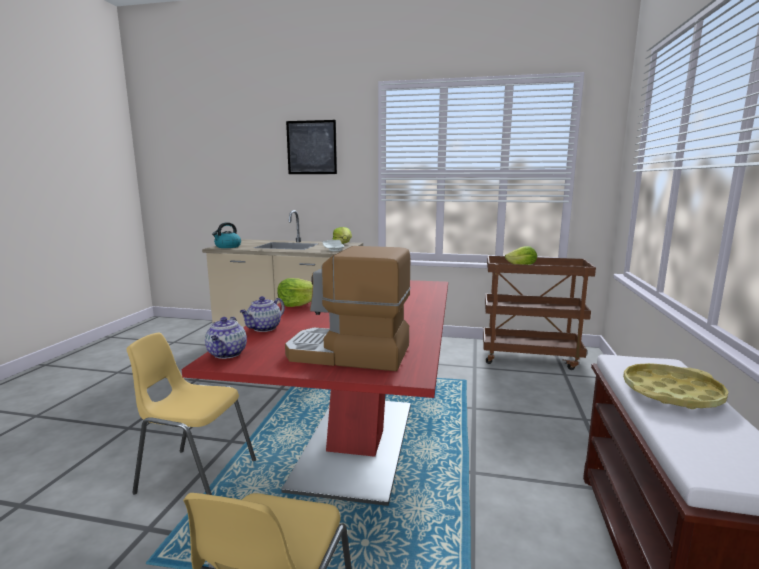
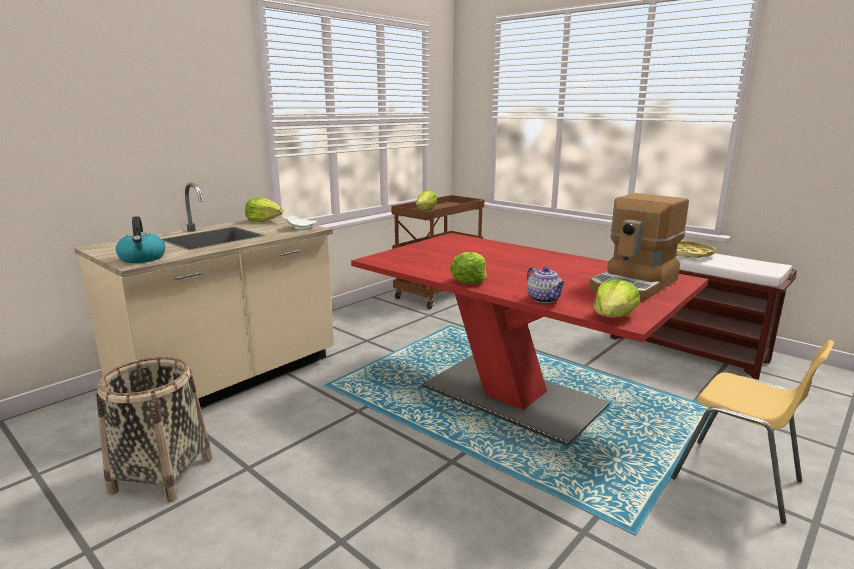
camera: 60 degrees left, 5 degrees up
yellow chair [126,333,256,495] -> none
teapot [205,317,247,359] -> lettuce [593,279,640,318]
picture [286,120,337,174] -> none
none -> basket [96,357,212,502]

